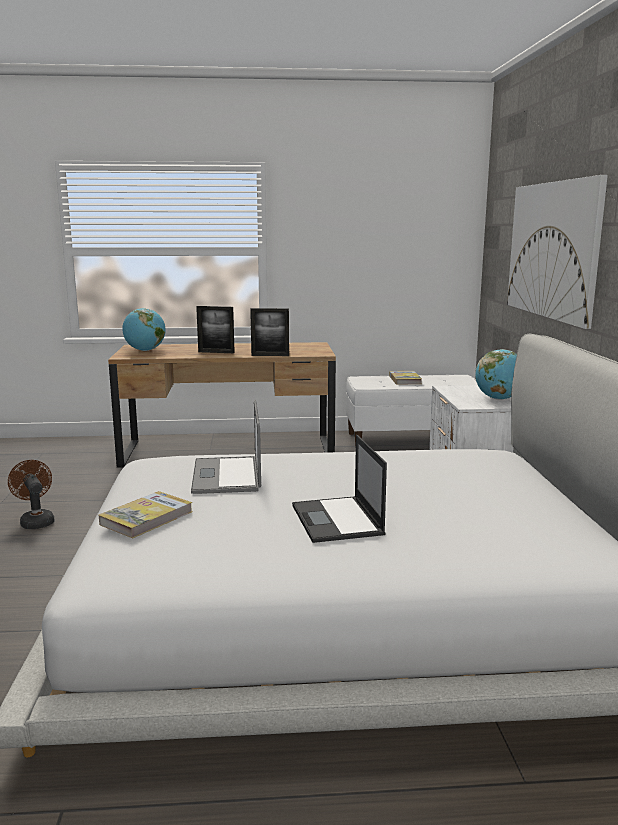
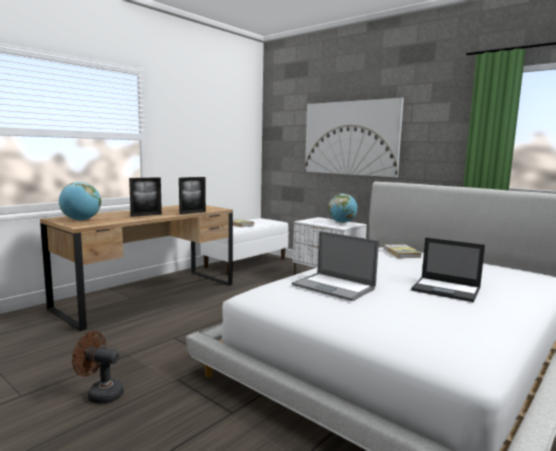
camera: 45 degrees left, 5 degrees down
book [99,491,193,538] -> book moved to [384,244,421,258]

